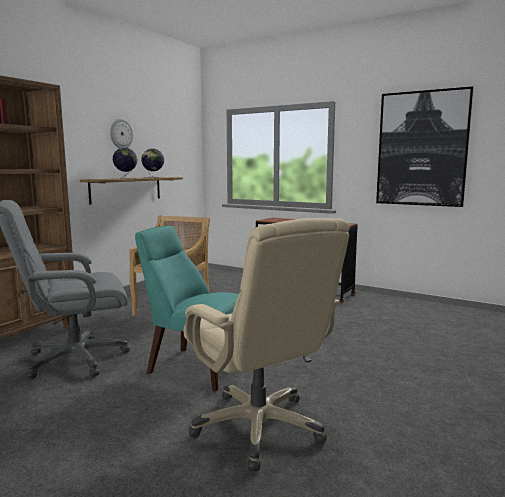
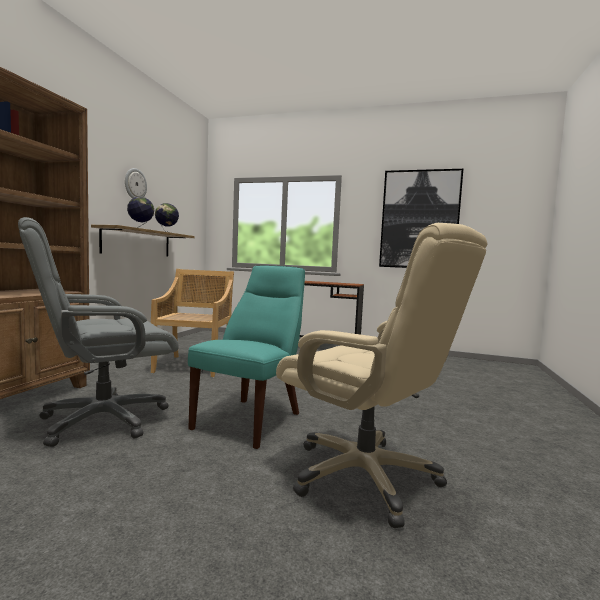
camera: 15 degrees left, 5 degrees down
turquoise chair [135,225,239,391] -> turquoise chair turned 105 degrees clockwise [188,266,305,449]

